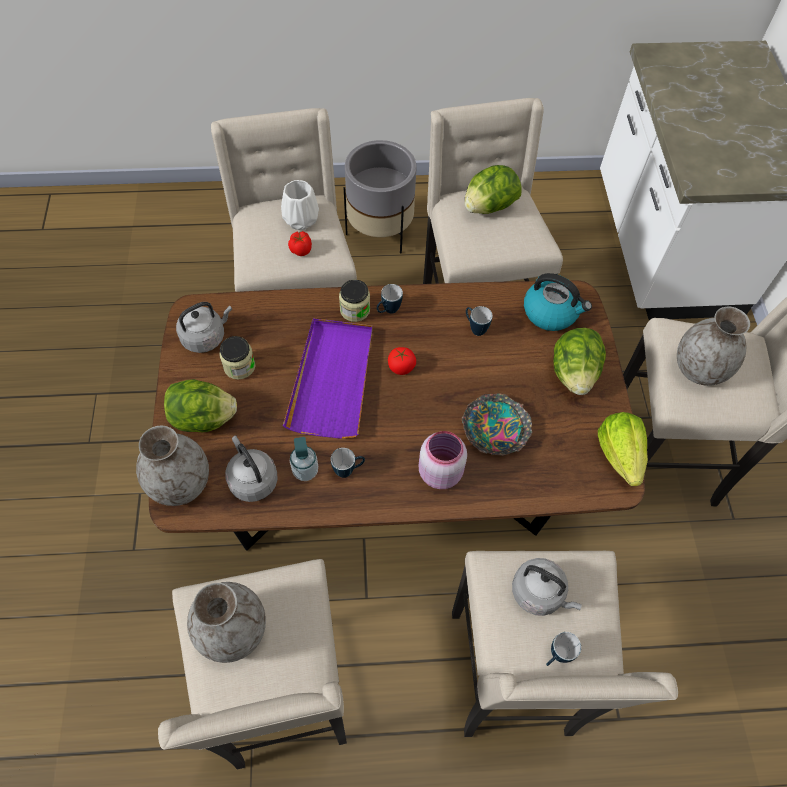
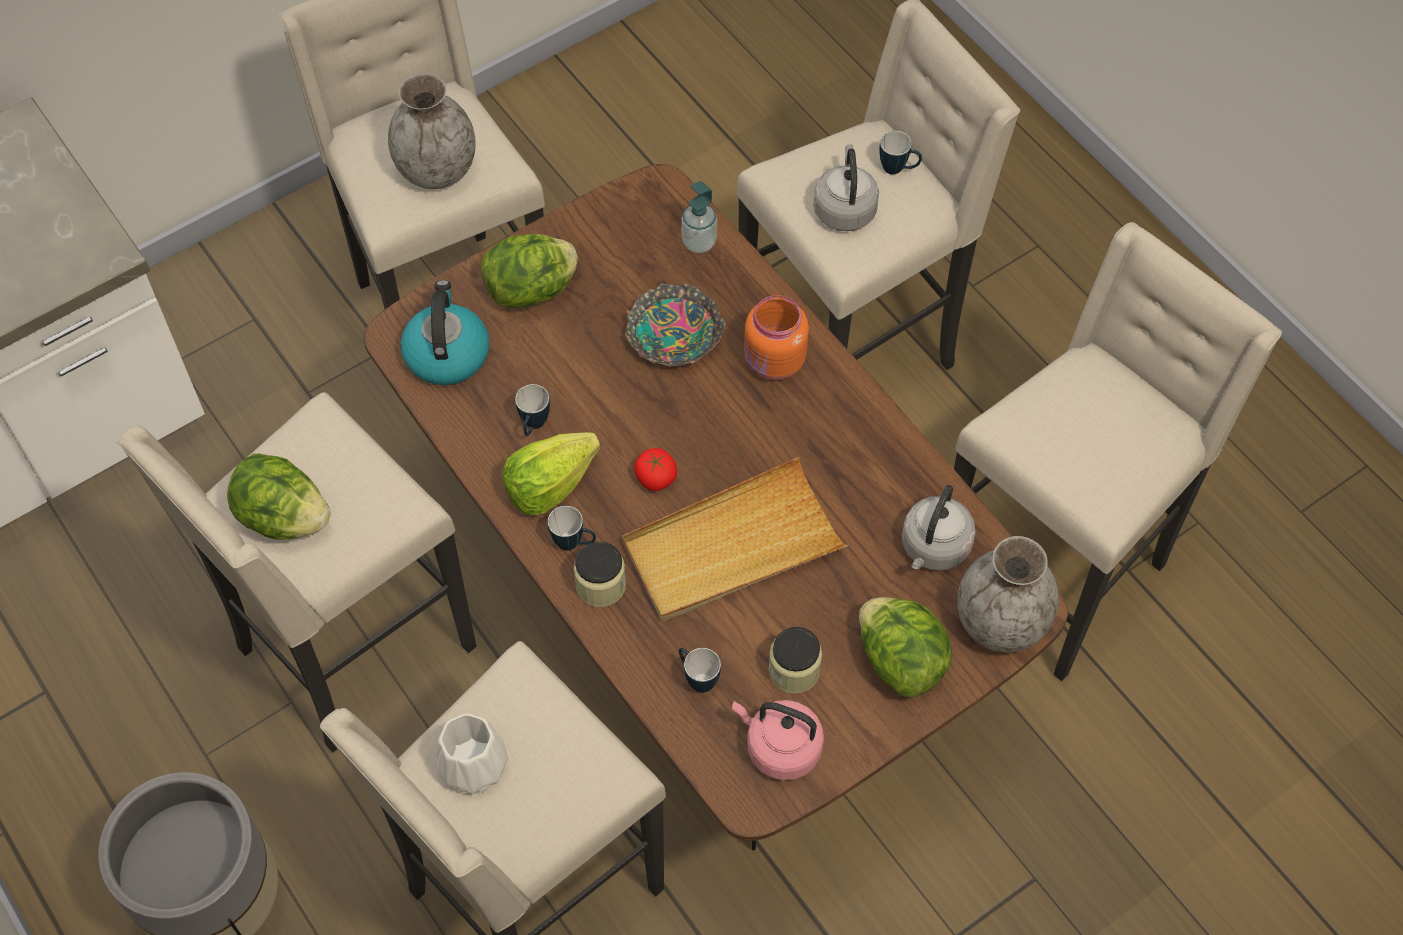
camera: 120 degrees left, 0 degrees up
grey kettle [176,302,232,353] -> pink kettle [732,700,824,780]
grey vase [187,582,266,663] -> none
purple tray [283,319,372,439] -> beige tray [622,457,848,621]
tomato [288,231,312,256] -> none
soap dispenser [290,437,318,481] -> soap dispenser moved to [681,181,717,253]
mug [331,448,365,478] -> mug moved to [679,648,721,693]
pink jar [419,431,467,489] -> orange jar [744,295,809,380]
lettuce [598,412,648,486] -> lettuce moved to [502,432,600,516]

